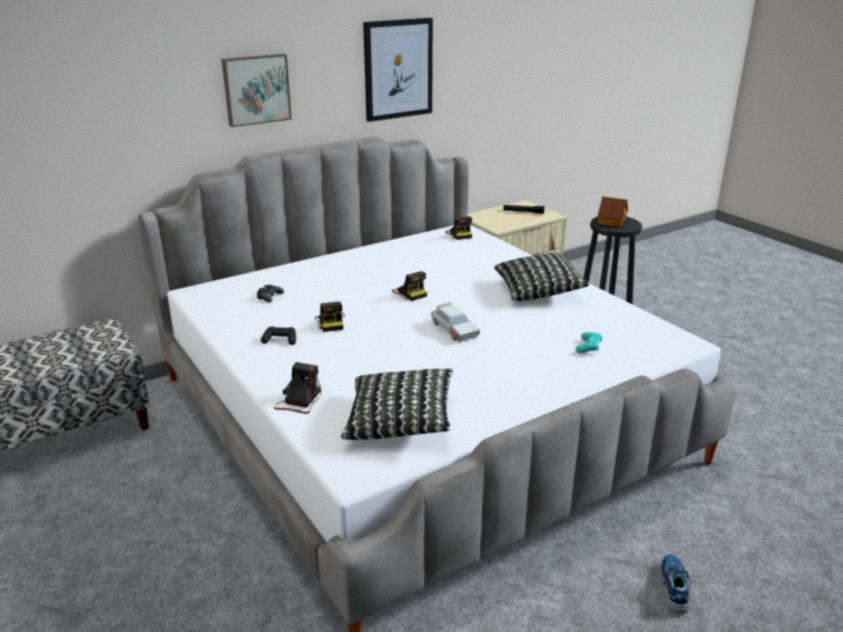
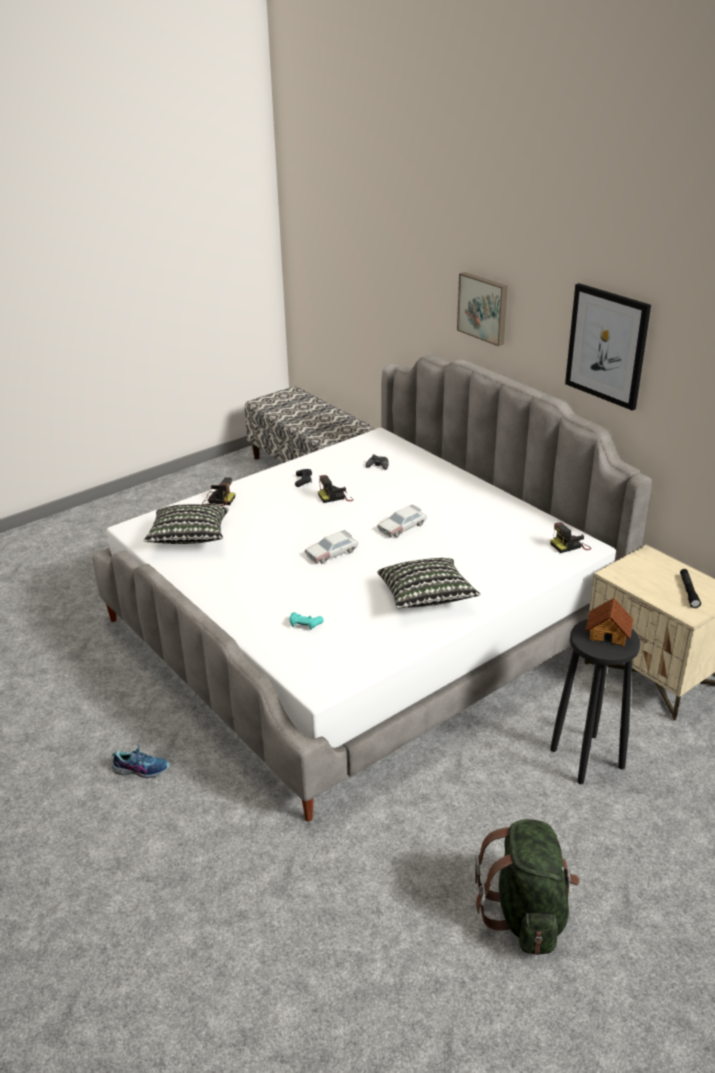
camera: 85 degrees right, 5 degrees up
camera [392,271,427,301] -> toy car [377,504,427,538]
none -> green backpack [475,819,580,955]

